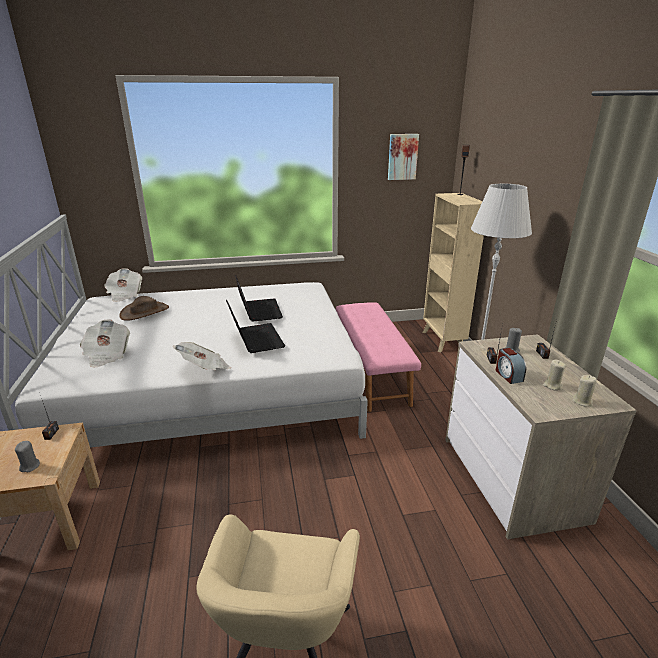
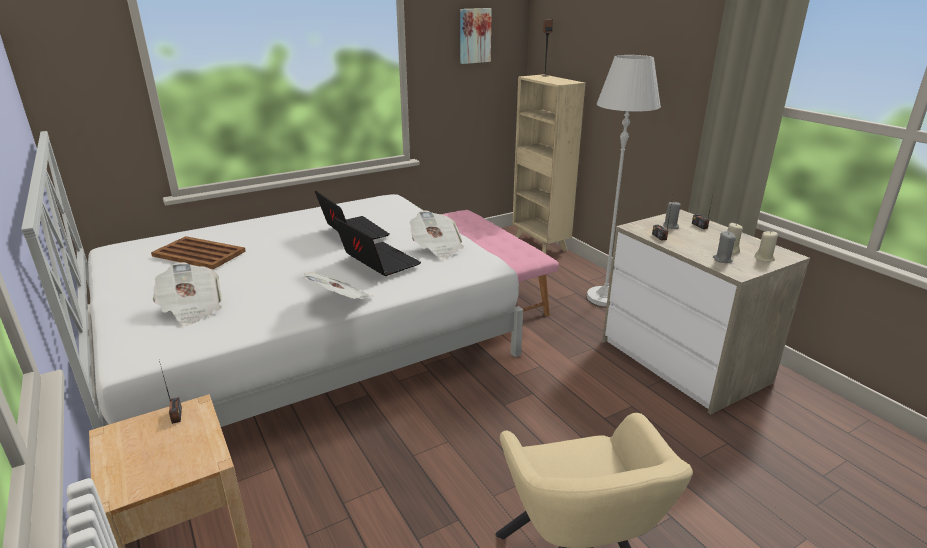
camera: 20 degrees left, 0 degrees up
grey candle [15,441,40,472] -> grey candle moved to [713,231,736,263]
newspaper [104,268,143,302] -> newspaper moved to [410,210,464,260]
brown hat [119,296,169,321] -> brown tray [151,236,246,269]
alarm clock [496,348,526,384] -> none

